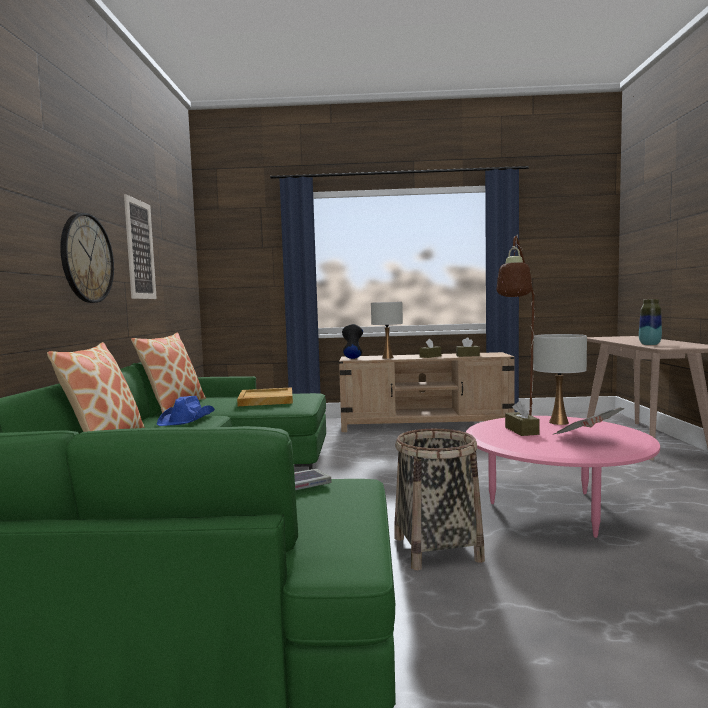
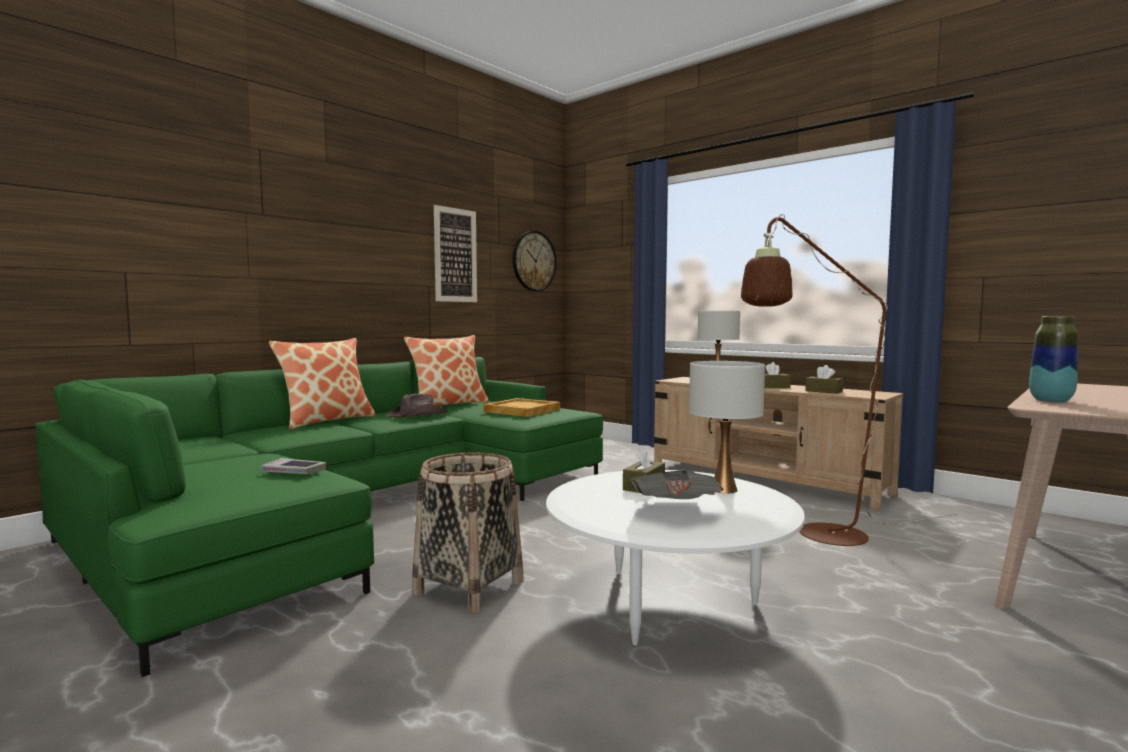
camera: 40 degrees right, 0 degrees up
wall clock [60,213,114,303] -> wall clock moved to [513,231,557,291]
blue hat [157,396,215,426] -> brown hat [386,394,448,418]
black vase [342,324,363,359] -> none
pink coffee table [466,416,660,538] -> white coffee table [546,470,805,646]

